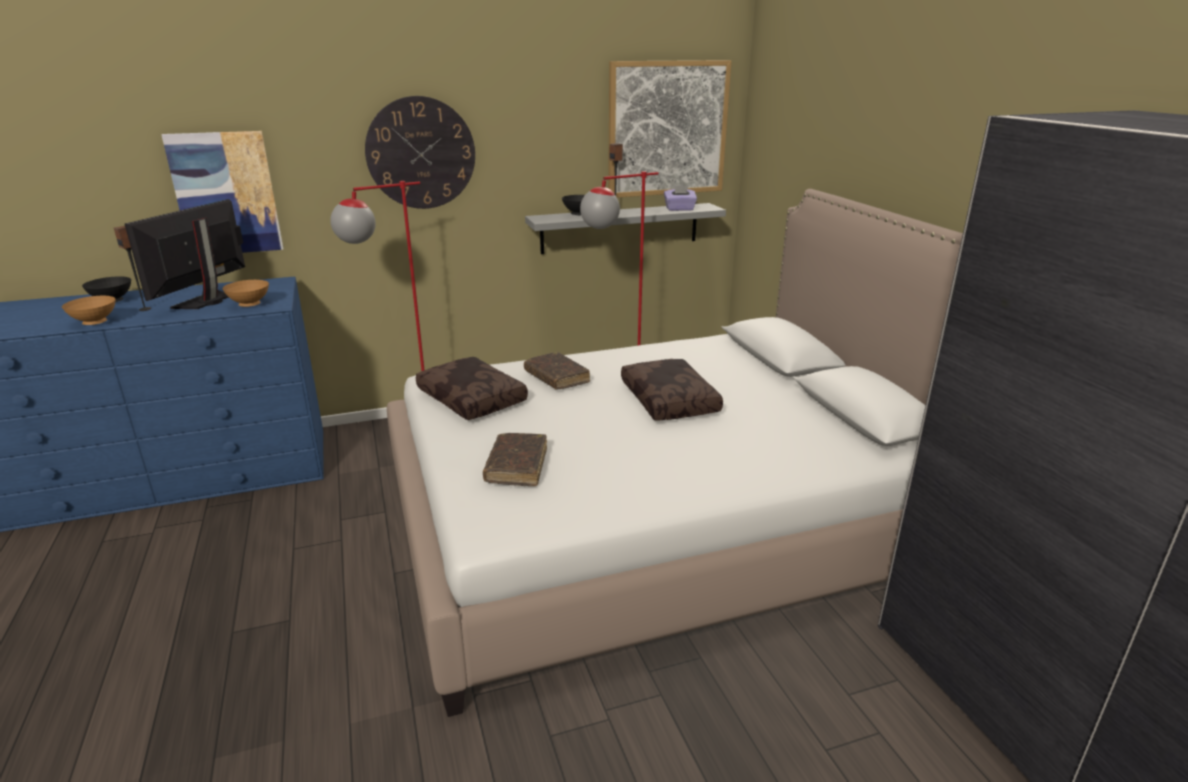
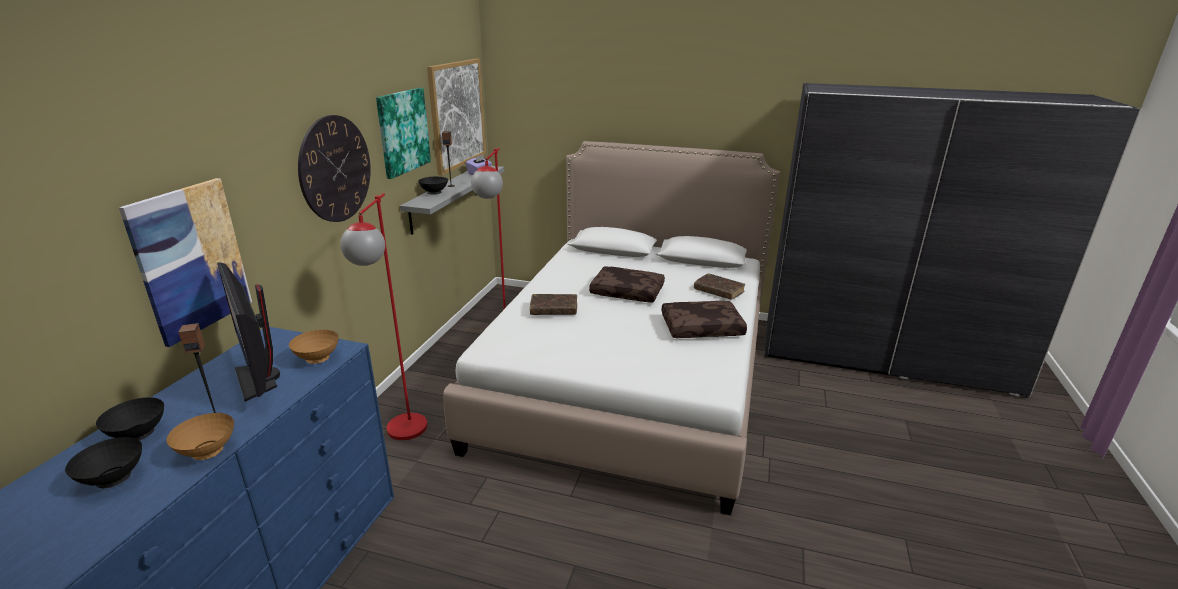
camera: 55 degrees left, 0 degrees up
brown pillow [416,357,528,420] -> brown pillow moved to [662,301,747,338]
brown book [483,433,547,486] -> brown book moved to [694,273,745,300]
none -> black bowl [65,437,142,488]
none -> picture [376,88,431,179]

